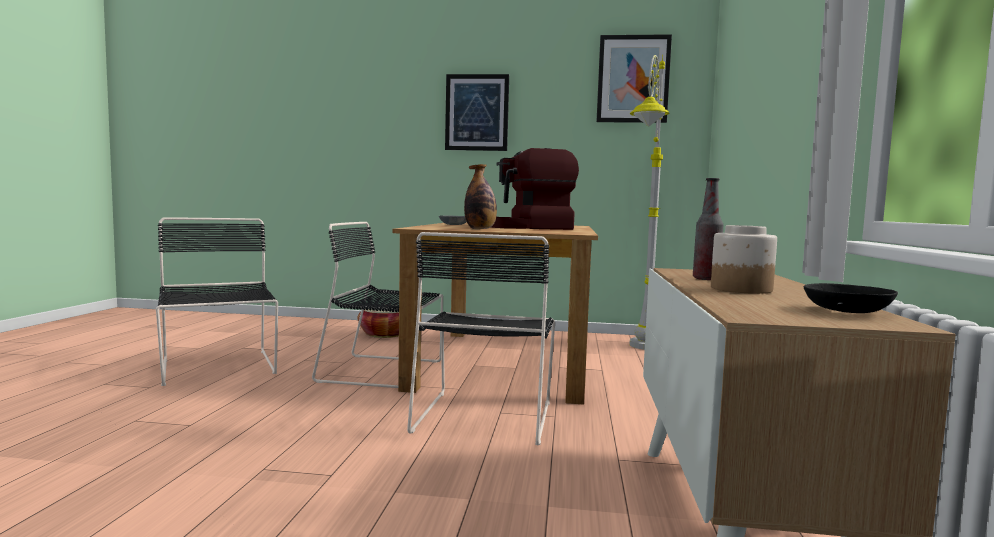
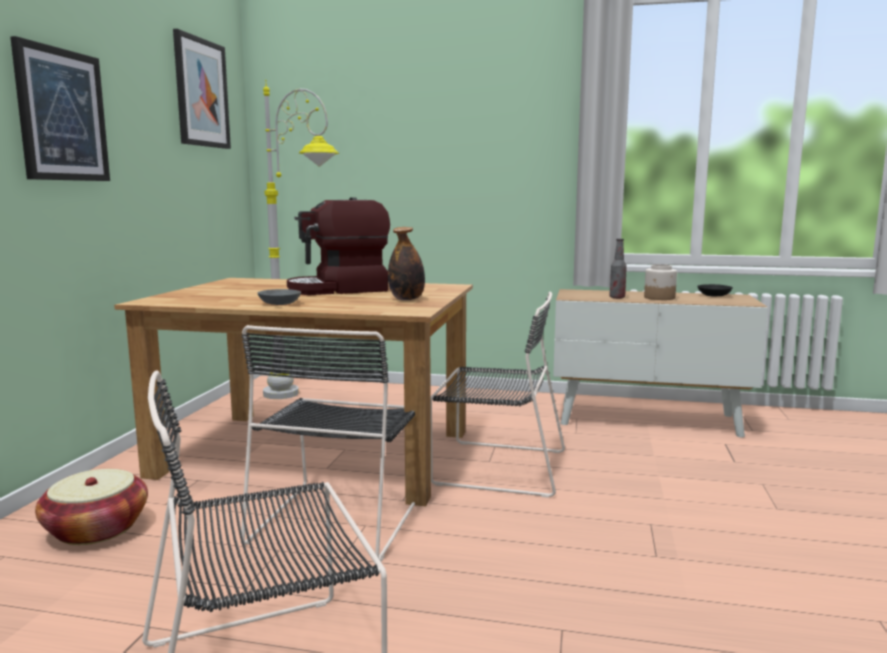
camera: 85 degrees left, 5 degrees up
coffee machine [490,148,579,230] -> coffee machine turned 75 degrees clockwise [287,197,390,295]

